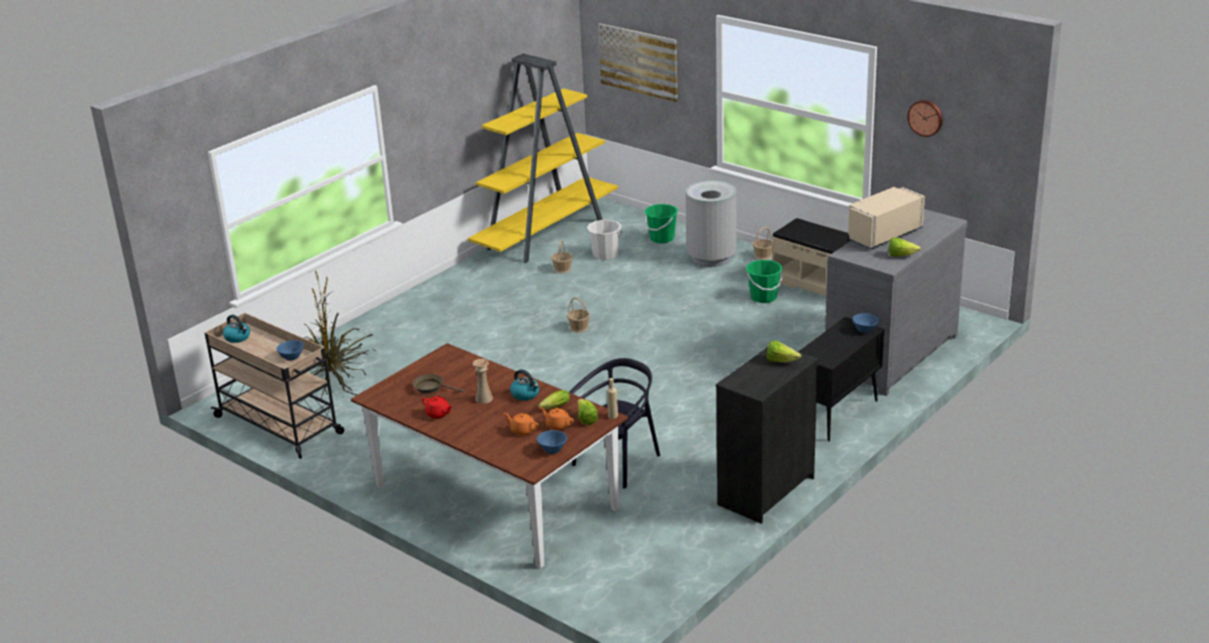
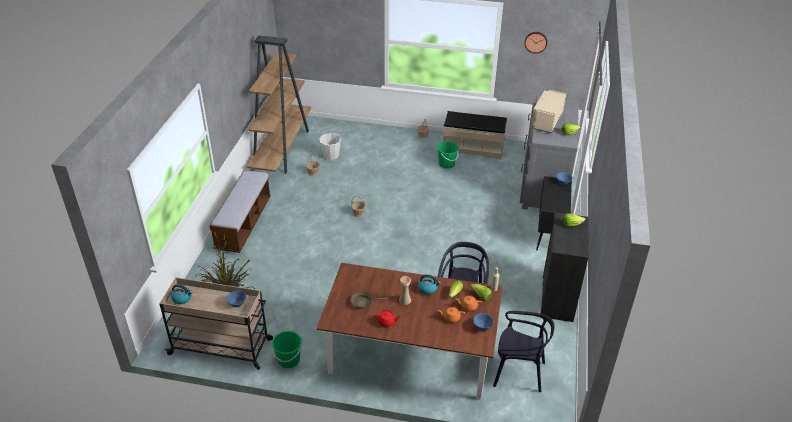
camera: 30 degrees left, 10 degrees up
yellow bookcase [468,54,618,263] -> brown bookcase [247,35,311,174]
picture [598,23,678,102] -> none
green bucket [645,204,678,244] -> green bucket moved to [272,331,302,368]
grey trash can [686,180,737,267] -> none
none -> bench [210,170,271,253]
none -> black chair [493,311,554,392]

